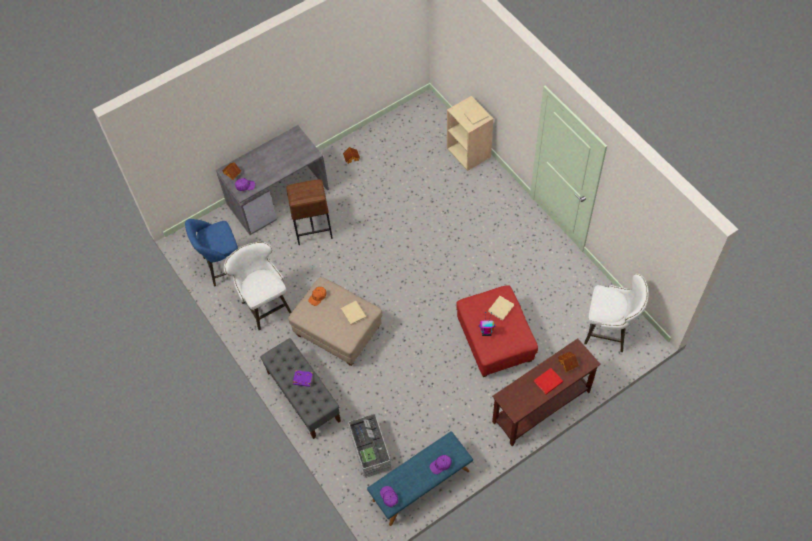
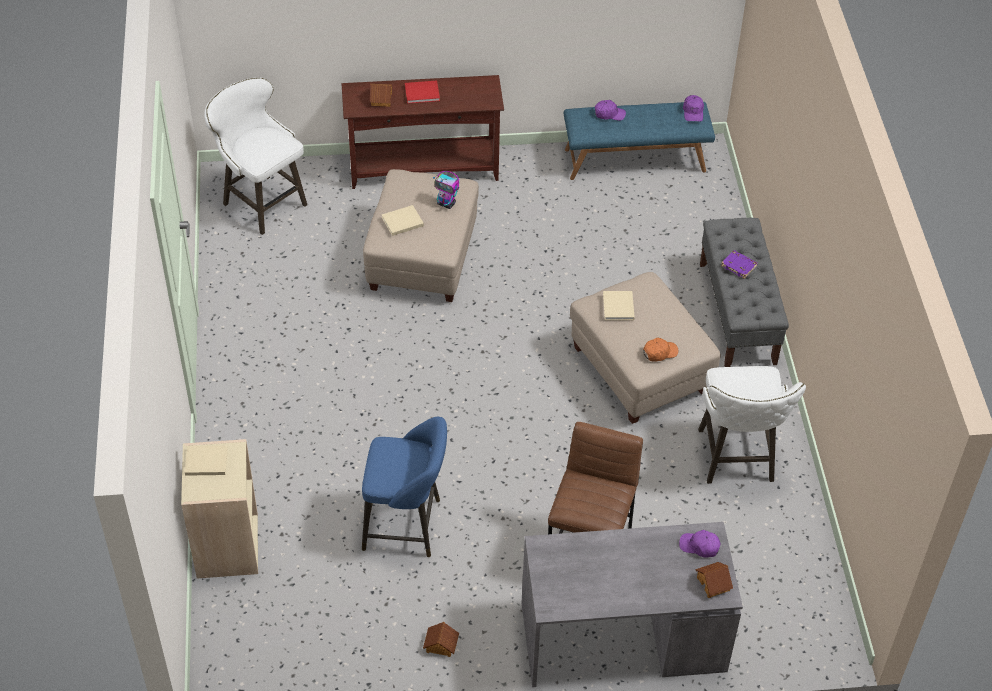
camera: 155 degrees left, 10 degrees down
blue stool [185,219,238,286] -> blue stool moved to [362,417,447,557]
grey storage box [348,414,392,478] -> none
red ottoman [457,285,538,377] -> beige ottoman [363,169,479,302]

